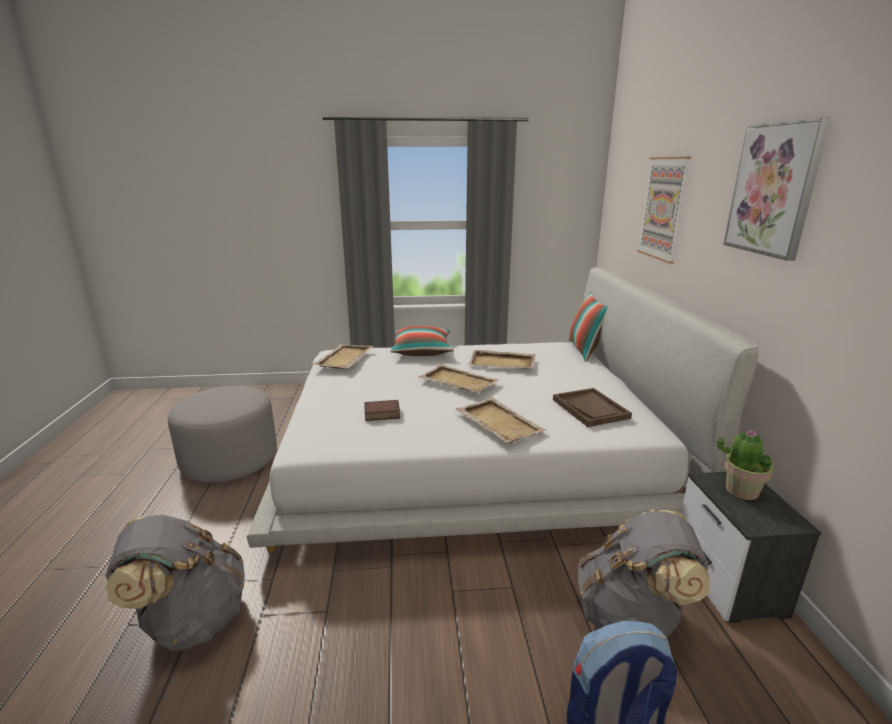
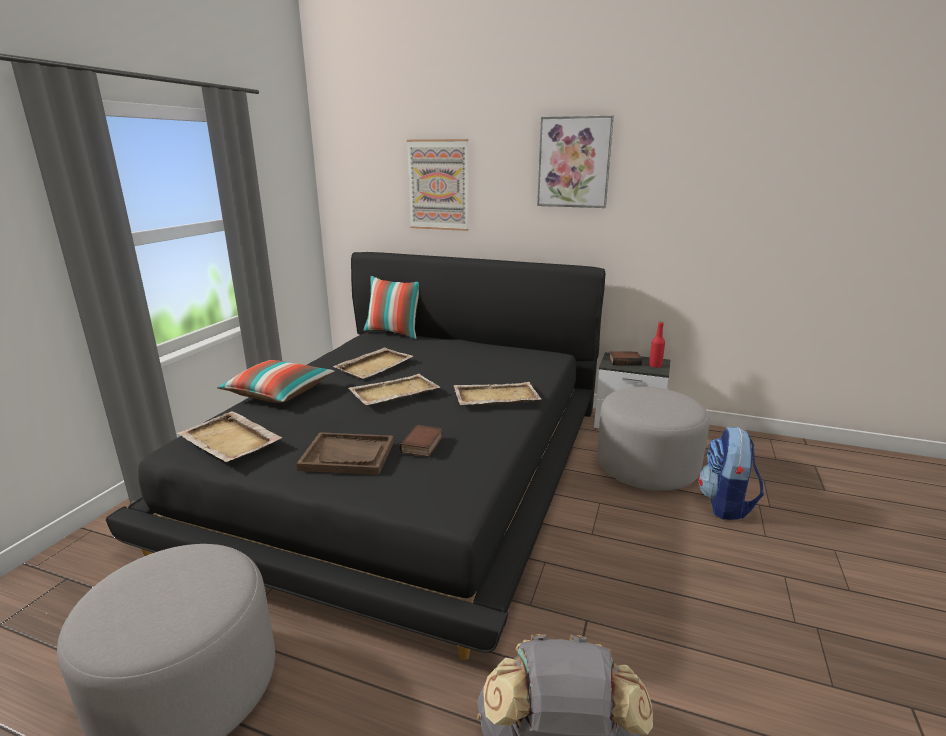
camera: 65 degrees left, 0 degrees up
white bed [247,267,759,552] -> black bed [106,252,605,660]
brown tray [553,388,632,427] -> brown tray moved to [296,432,394,475]
grey backpack [578,509,710,638] -> grey ottoman [597,387,710,491]
potted plant [717,429,773,500] -> book [609,351,642,365]
none -> red bottle [649,322,665,368]

